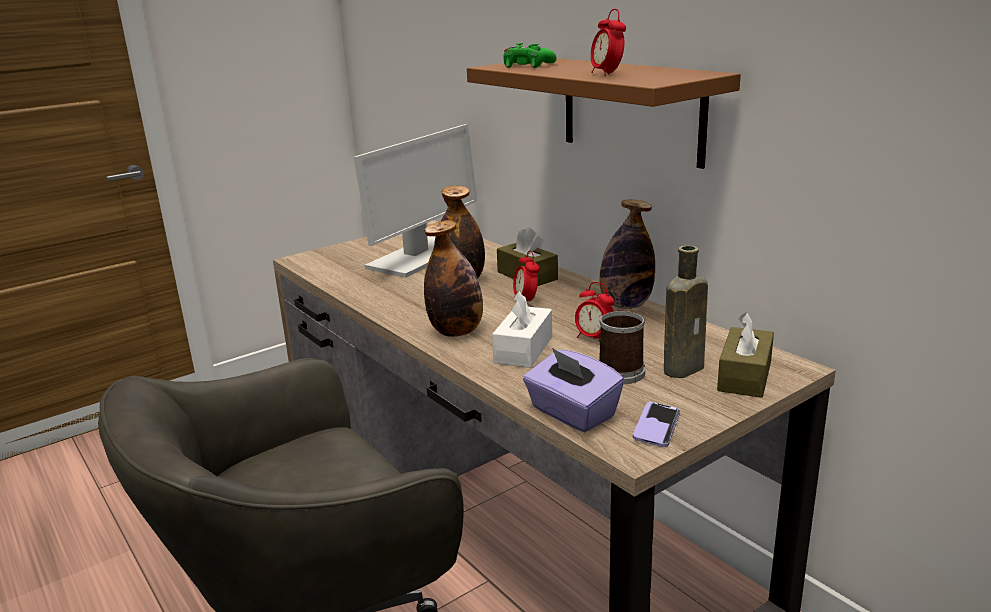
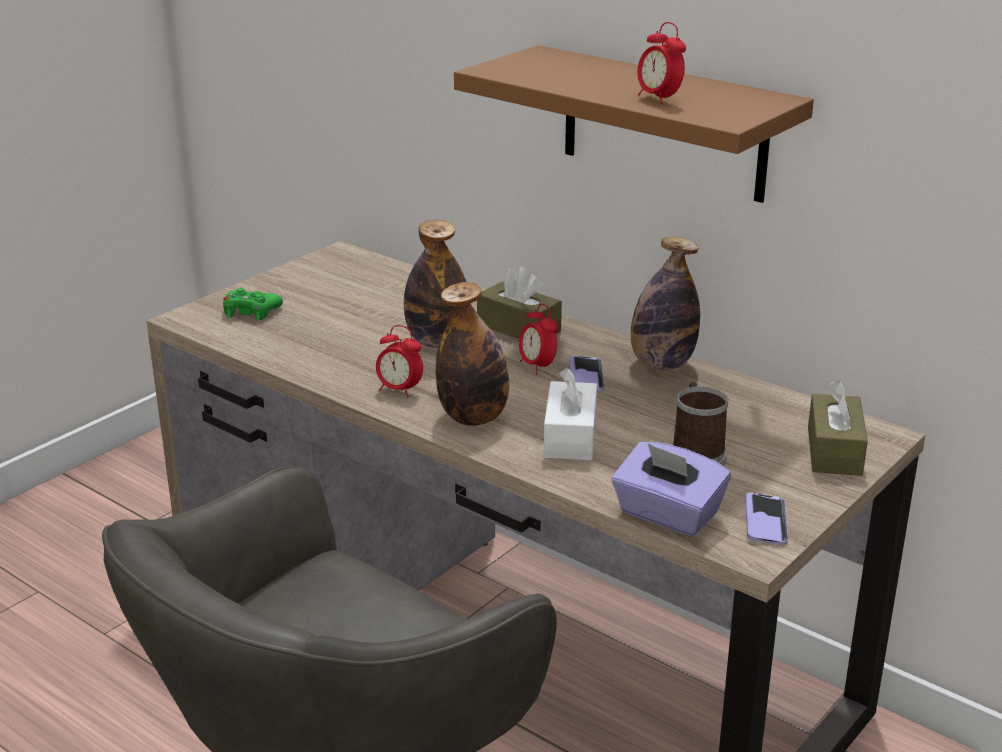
camera: 15 degrees left, 5 degrees up
monitor [354,124,477,278] -> none
green game controller [503,43,557,68] -> green game controller moved to [223,288,283,320]
alarm clock [575,282,615,342] -> alarm clock moved to [376,325,423,398]
brown bottle [664,246,708,378] -> none
none -> phone [569,356,604,392]

